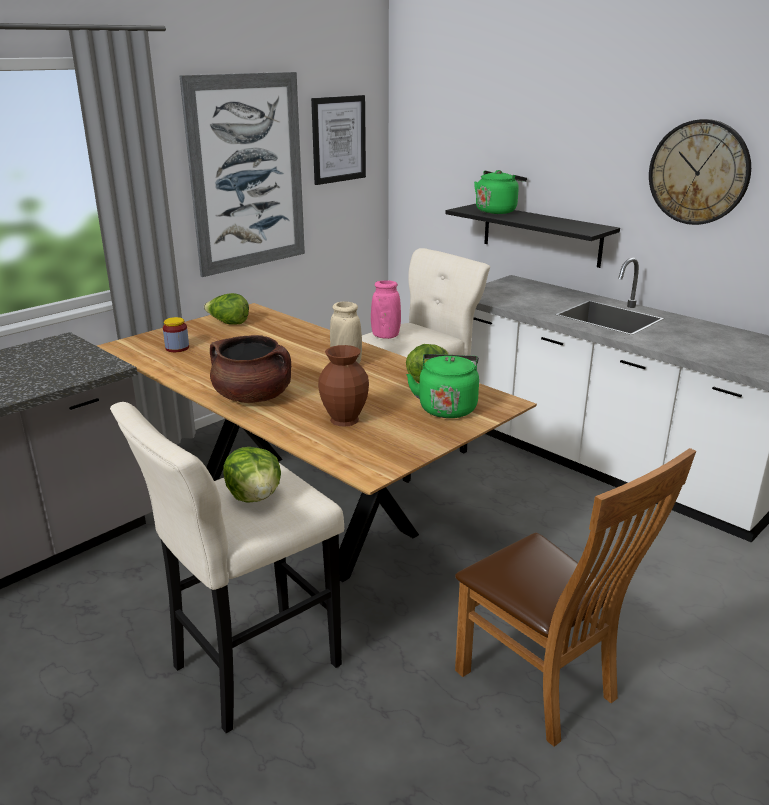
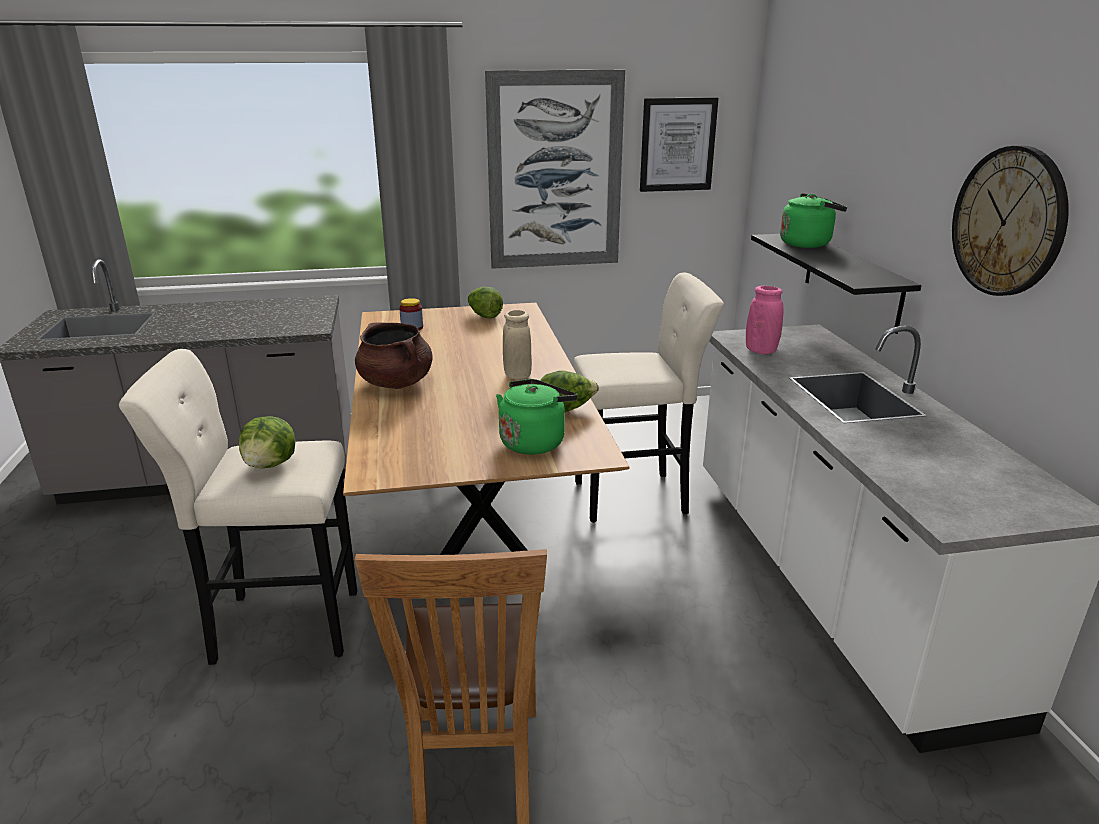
camera: 35 degrees right, 0 degrees up
brown vase [318,345,369,426] -> none
pink vase [371,280,401,339] -> pink vase moved to [746,286,783,354]

